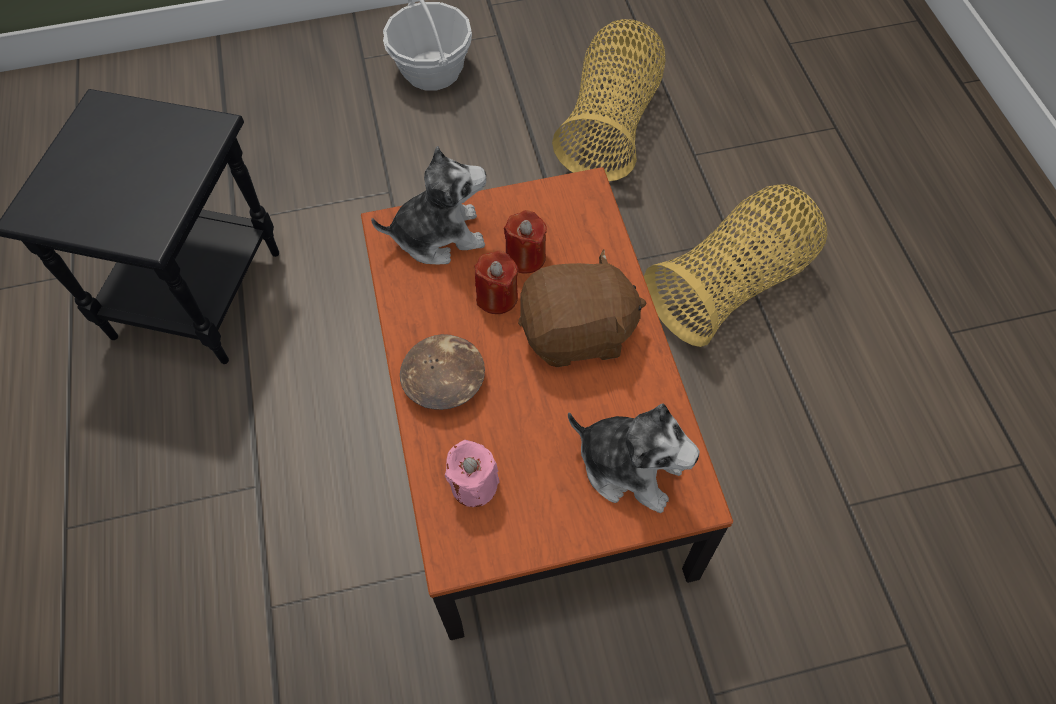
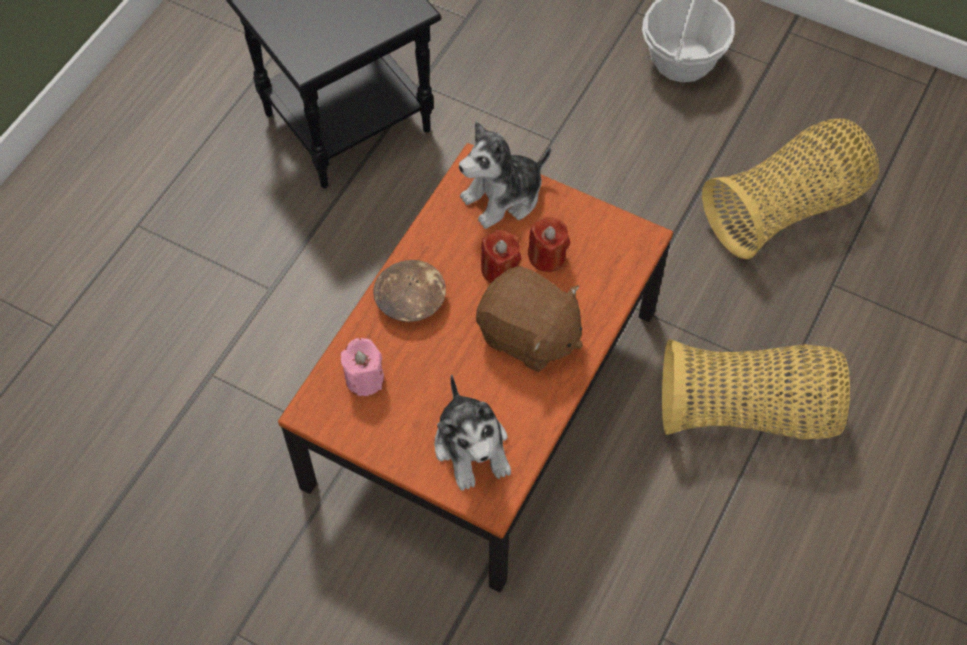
camera: 40 degrees right, 0 degrees up
plush toy [371,146,486,264] -> plush toy turned 120 degrees clockwise [459,121,551,229]

